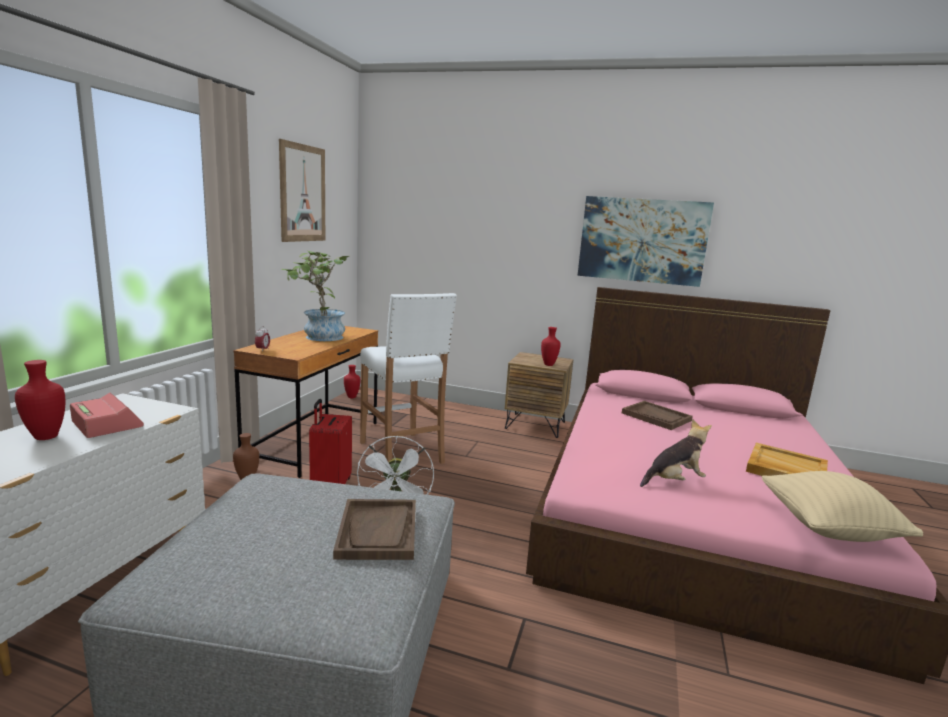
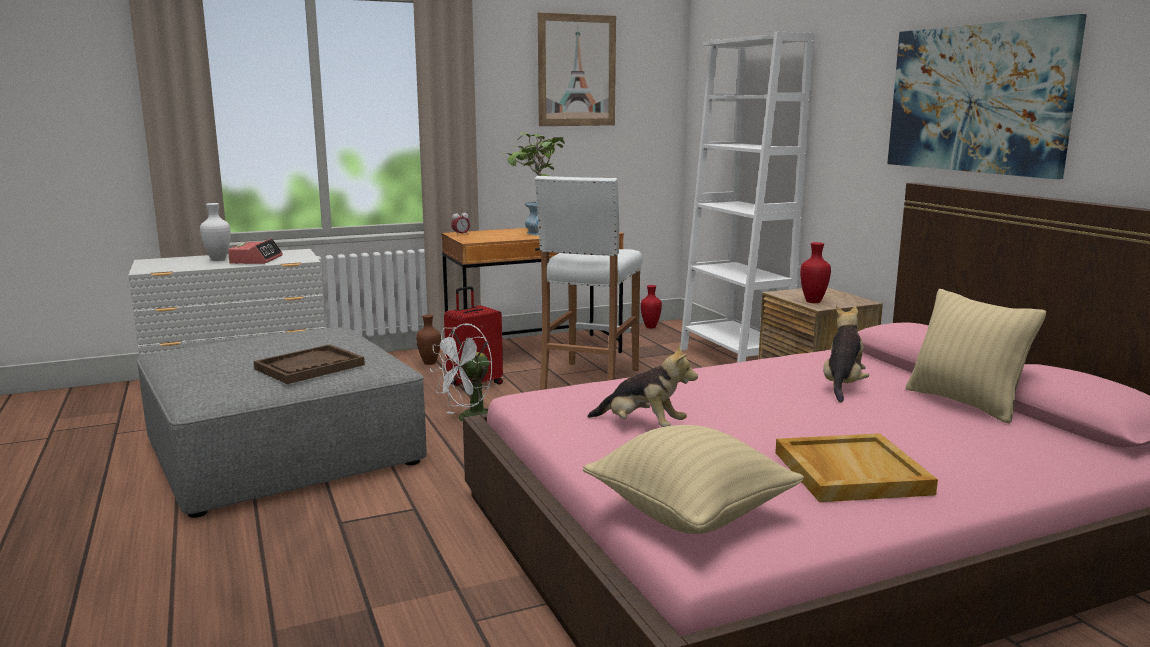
camera: 50 degrees right, 0 degrees up
red vase [15,360,65,440] -> white vase [200,203,231,261]
brown tray [622,401,693,430] -> plush toy [823,306,869,402]
none -> white bookcase [680,32,815,363]
none -> beige pillow [906,289,1046,423]

